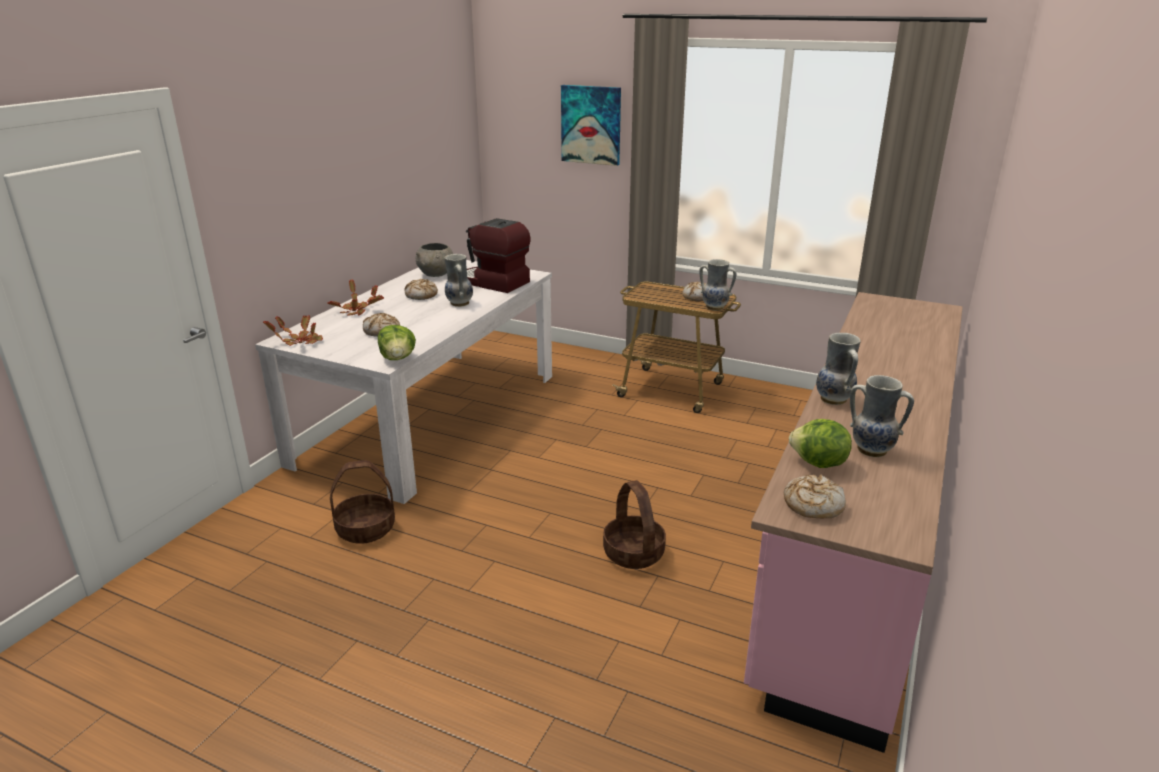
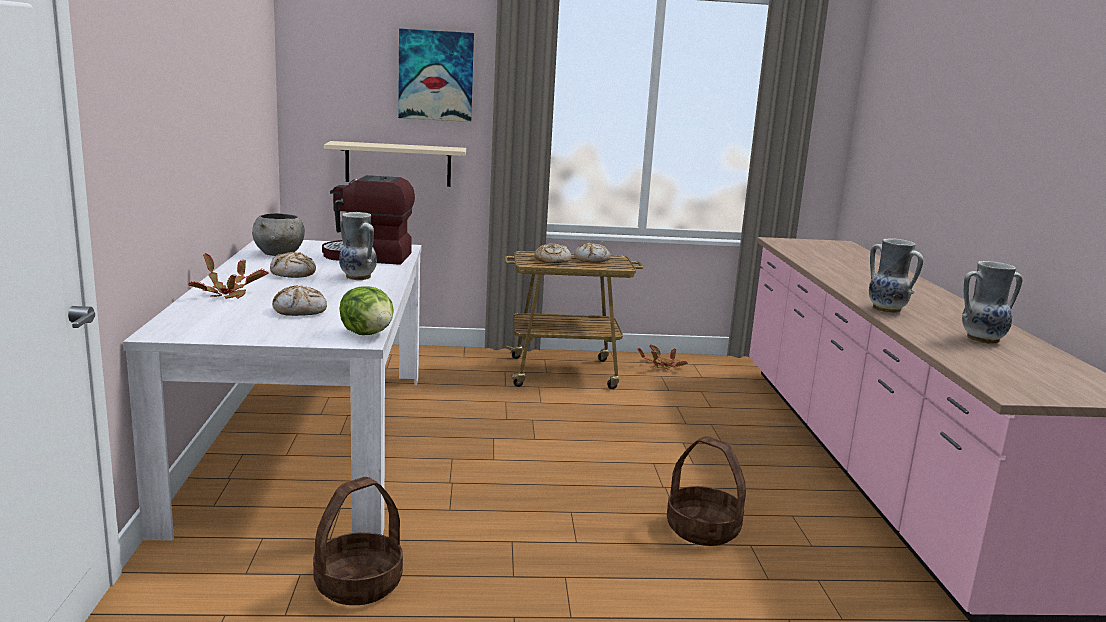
camera: 30 degrees left, 10 degrees down
potted plant [263,314,323,346] -> potted plant moved to [637,345,688,370]
vase [699,259,737,311] -> none
bread [784,474,846,518] -> bread moved to [534,243,572,263]
lettuce [789,419,852,468] -> none
none -> beige shelf [324,141,466,187]

